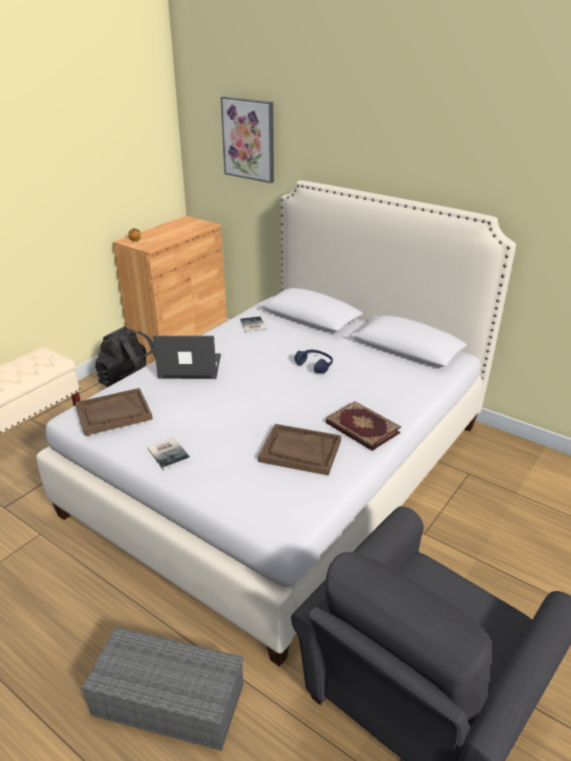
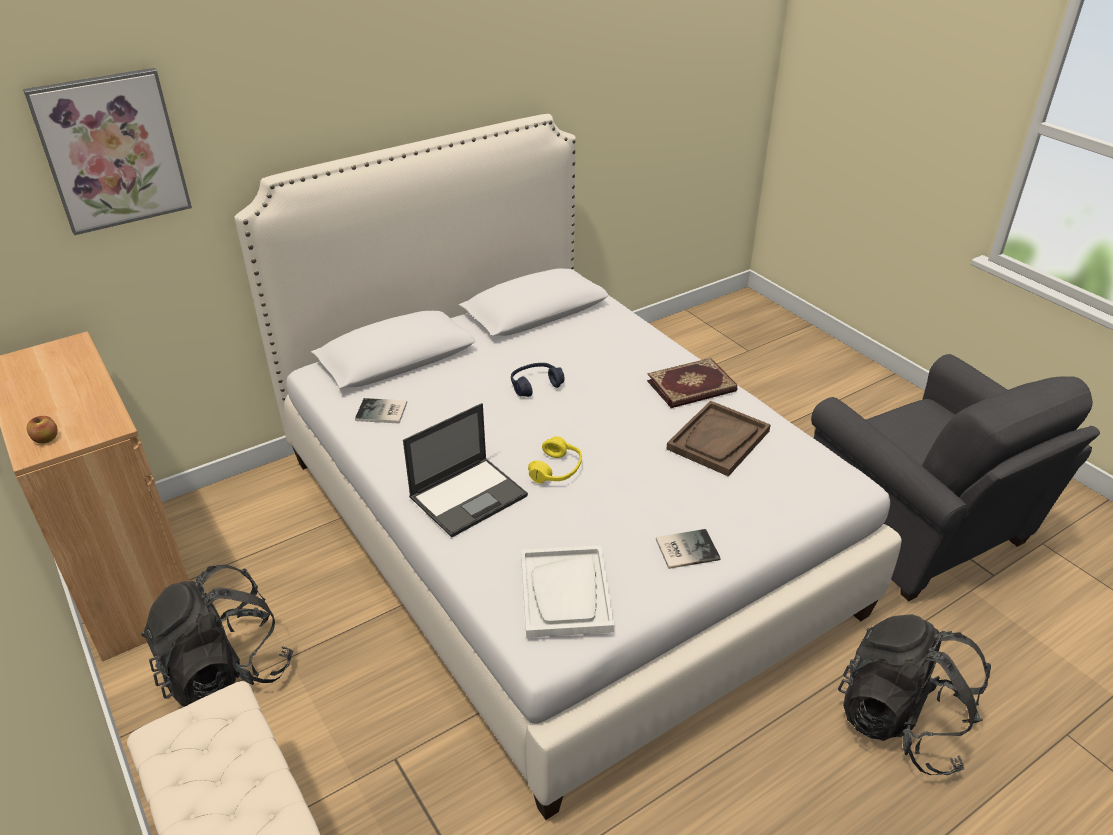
camera: 70 degrees left, 5 degrees up
brown tray [75,388,153,436] -> white tray [521,545,614,638]
grey storage box [81,627,243,751] -> black backpack [838,614,991,775]
laptop [153,336,221,379] -> laptop turned 150 degrees counterclockwise [403,403,528,537]
none -> yellow headphones [528,436,582,483]

